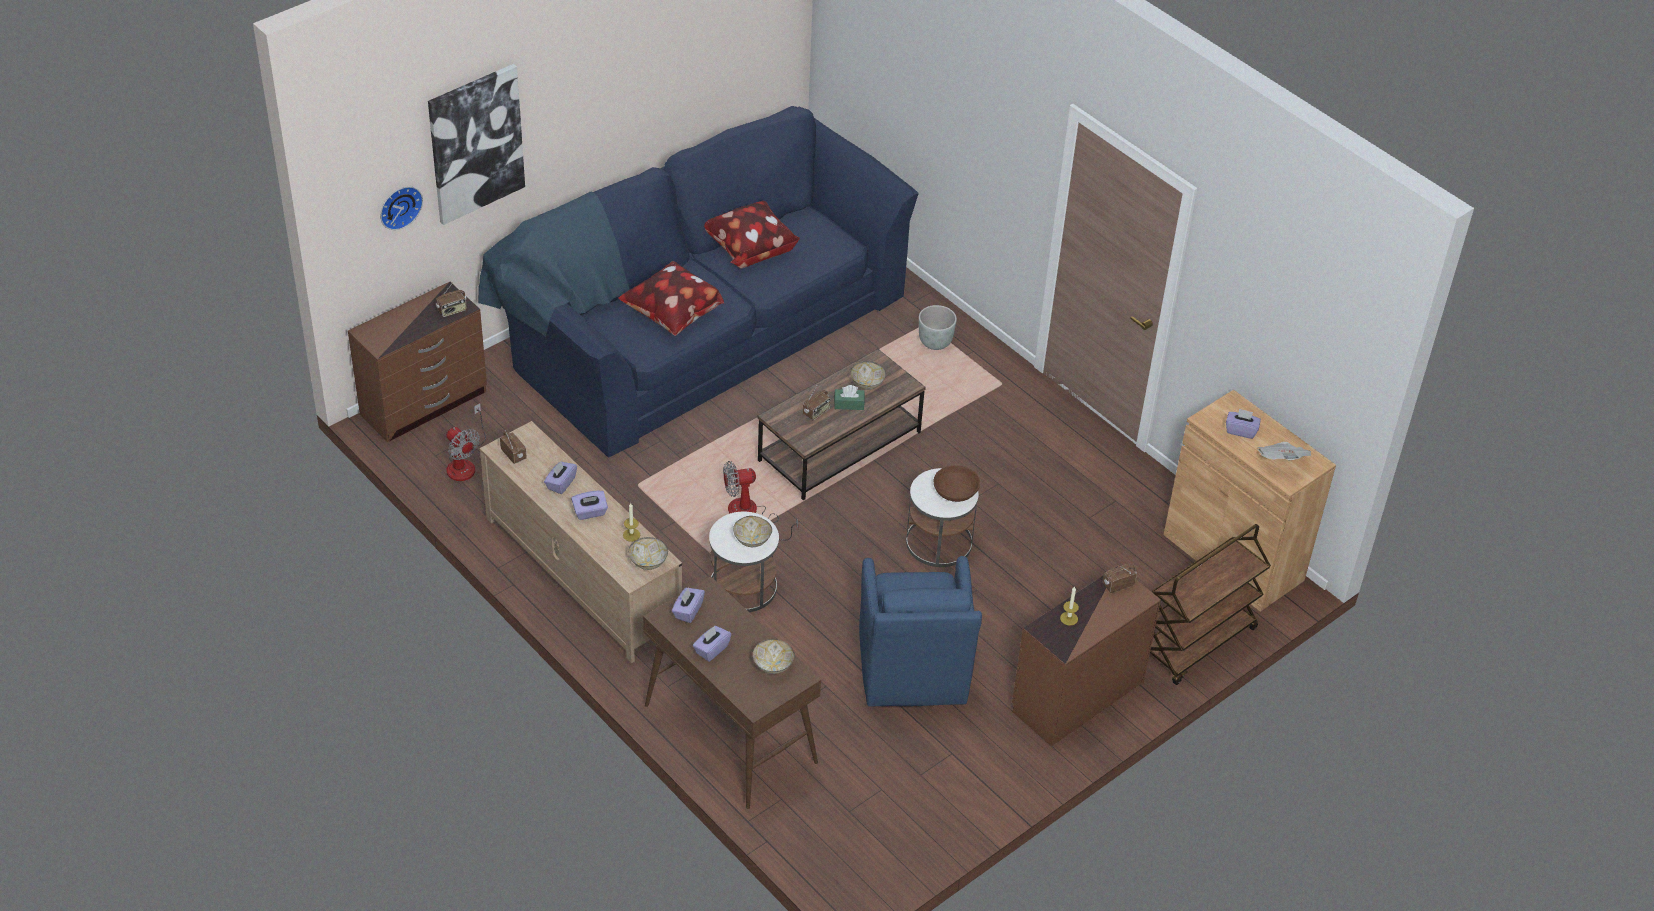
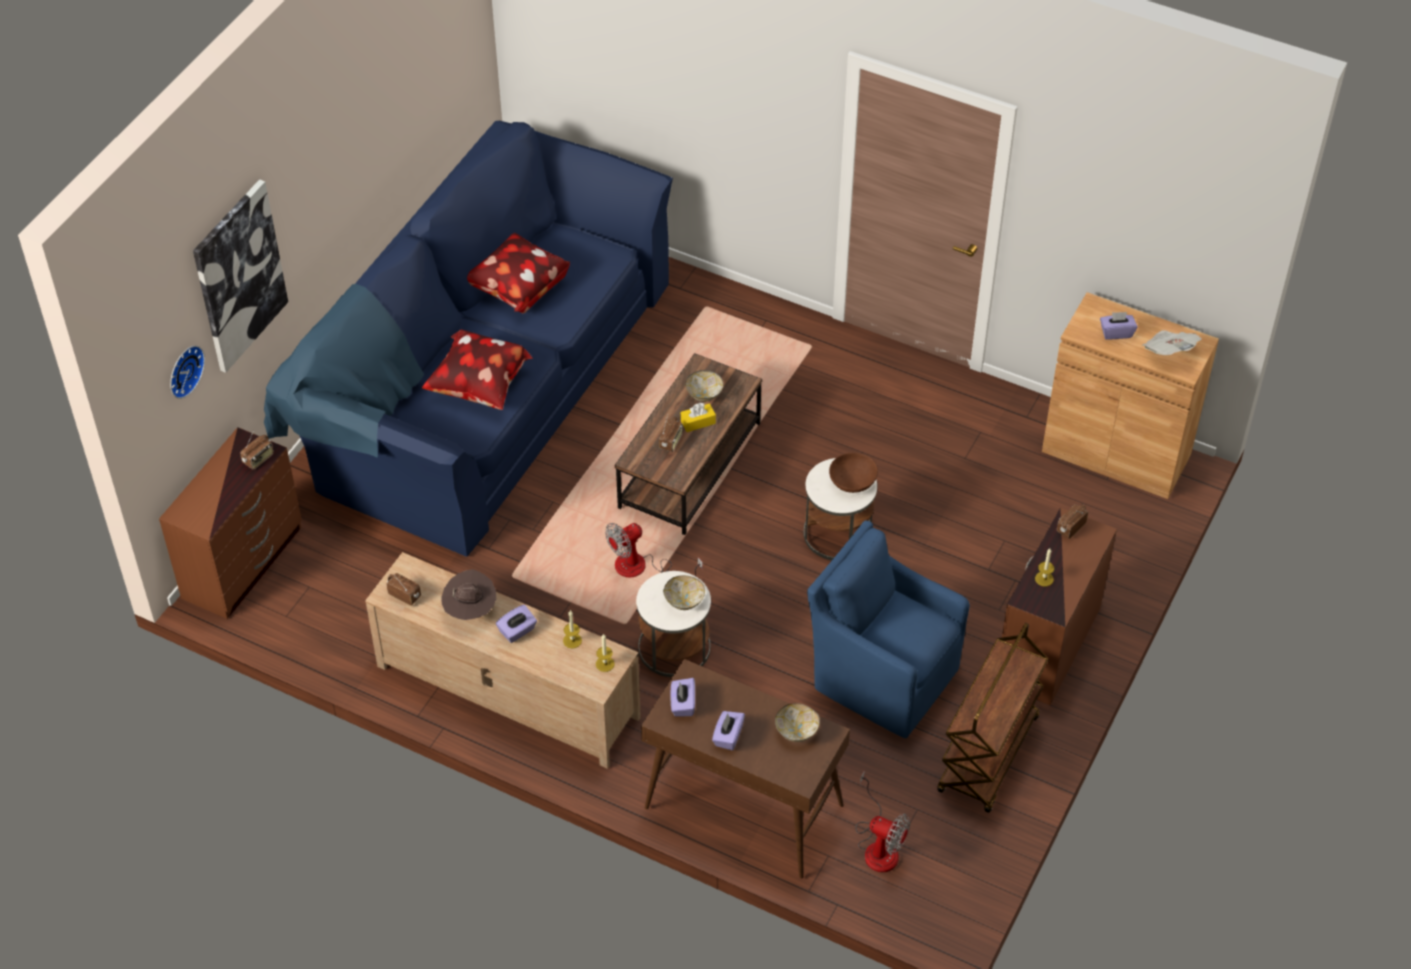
camera: 20 degrees left, 5 degrees up
fan [446,403,486,481] -> fan moved to [856,770,910,872]
purple tissue box [544,461,577,494] -> brown hat [441,569,496,620]
bowl [628,537,668,570] -> candle [596,634,614,672]
green tissue box [834,385,865,410] -> yellow tissue box [681,403,716,432]
blue armchair [859,556,982,707] -> blue armchair turned 150 degrees clockwise [807,520,970,738]
grey planter [919,305,957,350] -> none
brown cart [1150,524,1271,685] -> brown cart moved to [937,623,1049,813]

